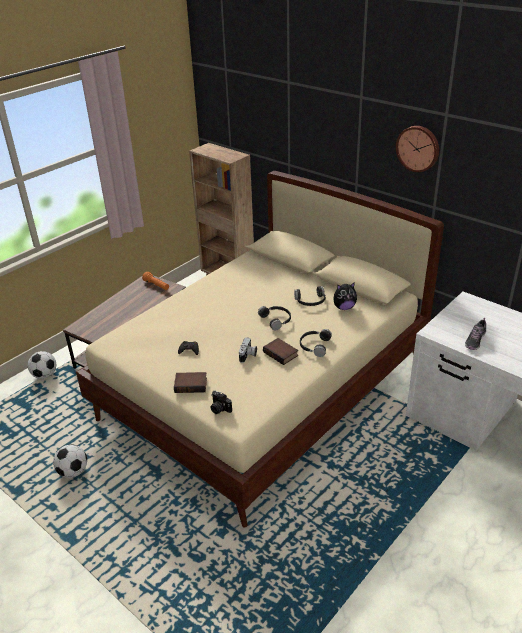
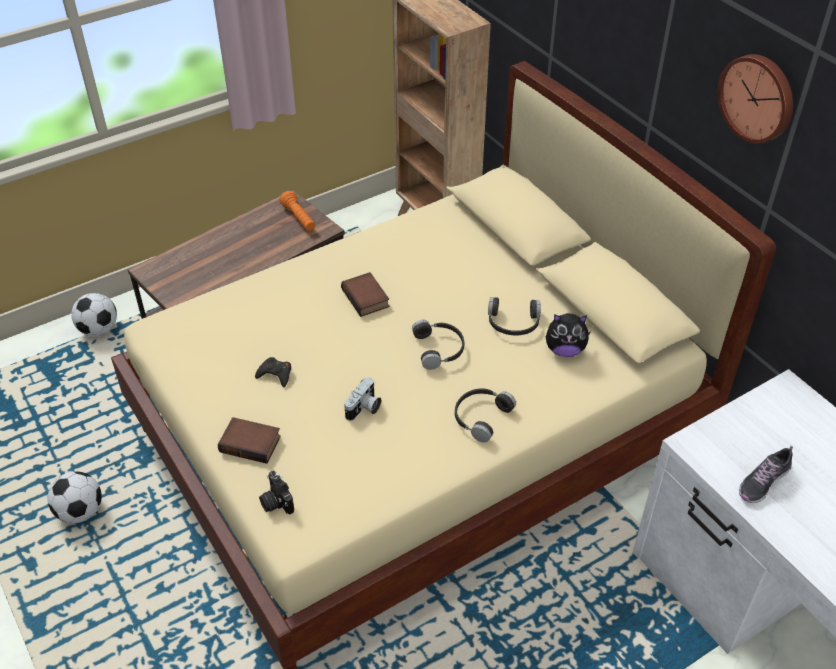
camera: 15 degrees right, 10 degrees up
book [263,338,298,365] -> book moved to [341,272,389,317]

